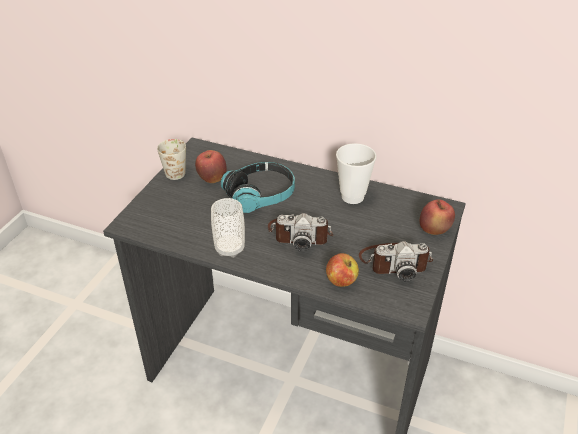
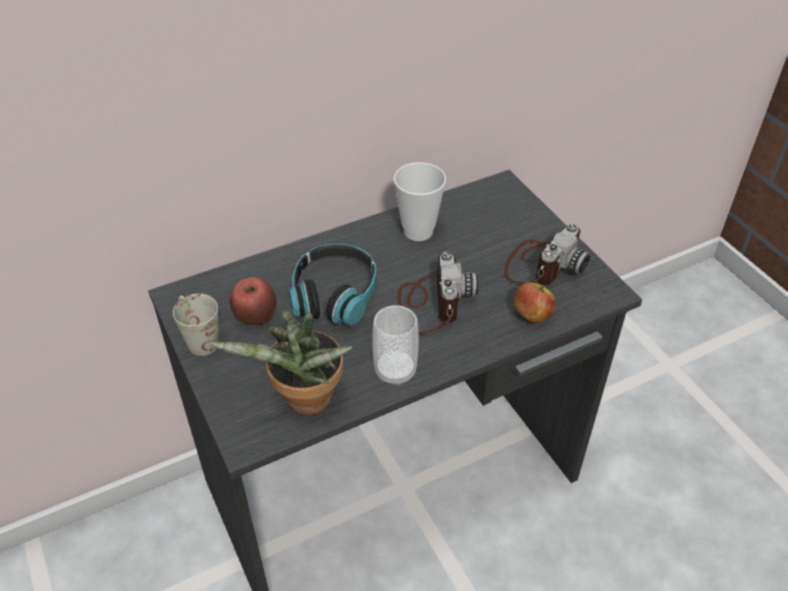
camera: 50 degrees left, 5 degrees up
camera [268,213,333,251] -> camera turned 45 degrees counterclockwise [397,252,478,334]
apple [420,199,455,235] -> none
none -> potted plant [210,310,353,415]

